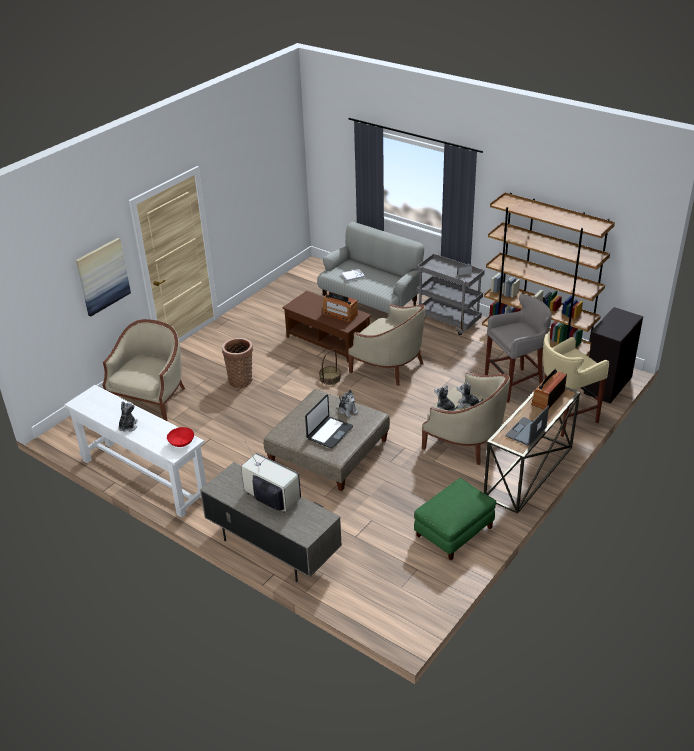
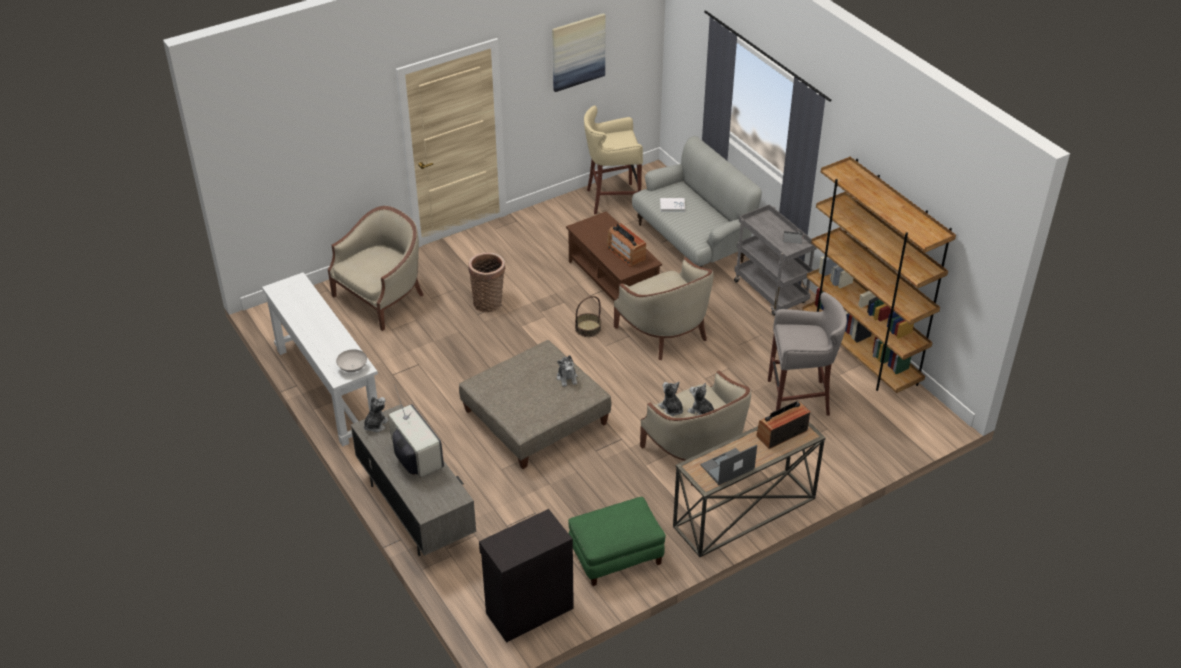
camera: 20 degrees right, 5 degrees up
picture [76,238,131,317] -> picture moved to [552,13,606,92]
plush toy [119,401,138,432] -> plush toy moved to [364,397,389,432]
red bowl [167,427,194,447] -> white bowl [336,349,367,372]
laptop [305,394,353,448] -> none
beige stool [543,334,609,437] -> beige stool moved to [584,105,643,214]
black cabinet [584,307,643,403] -> black cabinet moved to [479,509,574,643]

